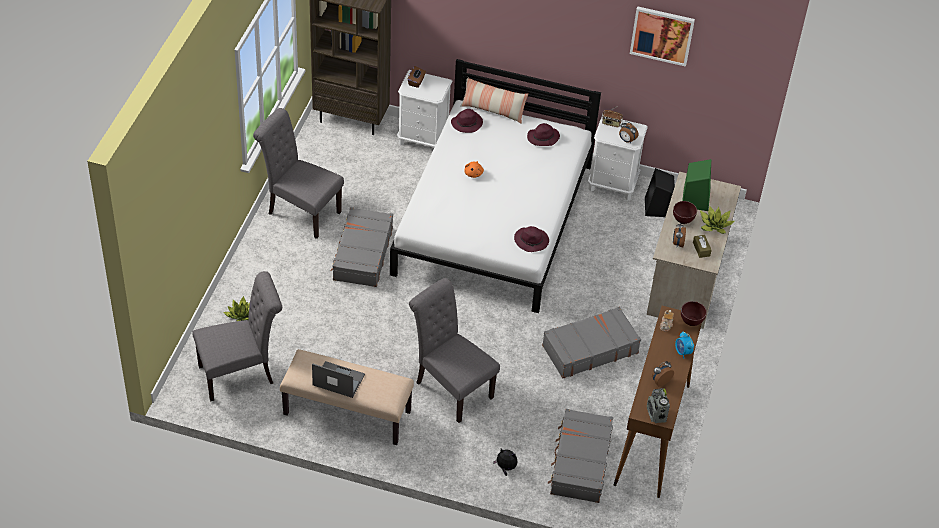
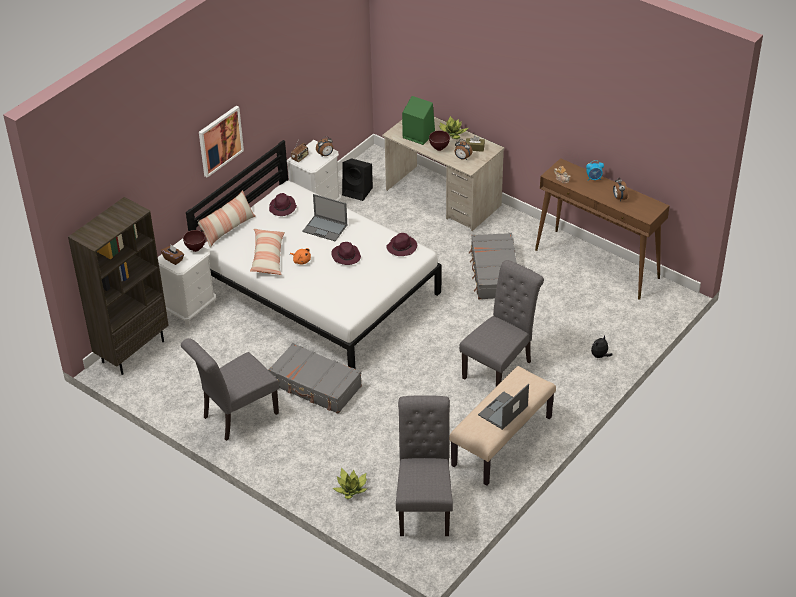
camera: 65 degrees left, 5 degrees down
grey chair [409,278,500,423] -> grey chair turned 150 degrees clockwise [459,260,544,387]
purple hat [451,109,483,133] -> purple hat moved to [331,242,361,265]
grey suitcase [548,409,613,503] -> none
picture [630,6,695,67] -> picture moved to [199,106,244,178]
radio [647,388,670,423] -> none
brown bowl [681,301,707,326] -> brown bowl moved to [183,230,206,252]
none -> pillow [250,228,285,275]
none -> laptop [302,194,347,241]

